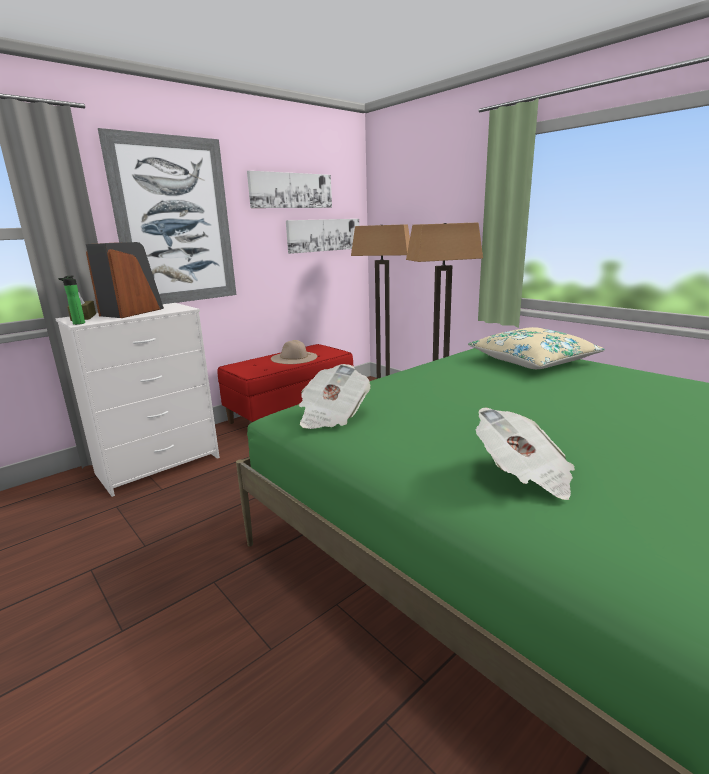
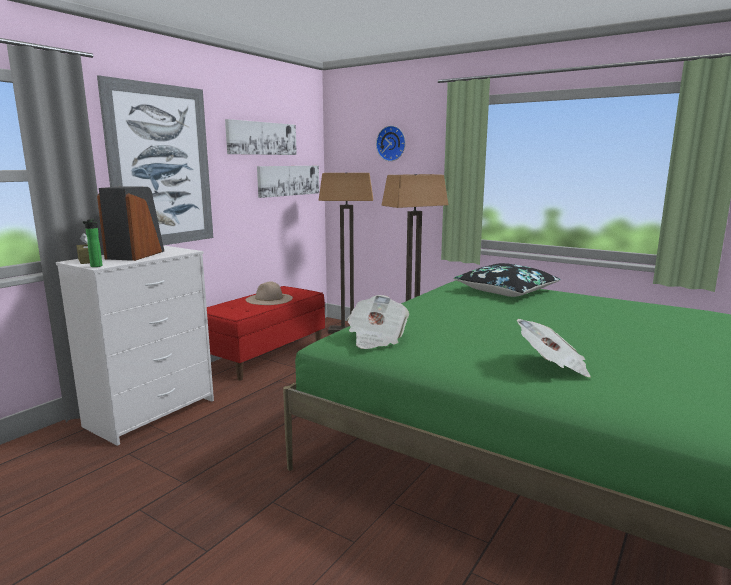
camera: 15 degrees left, 5 degrees down
beige pillow [468,327,605,369] -> black pillow [454,263,561,297]
none -> wall clock [376,126,406,161]

